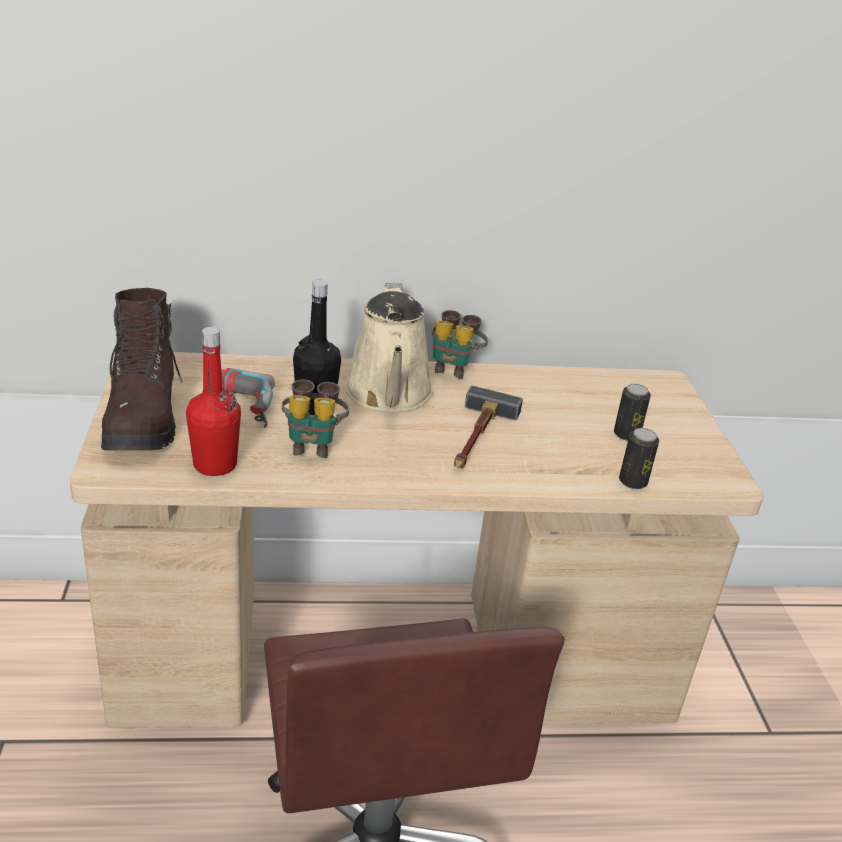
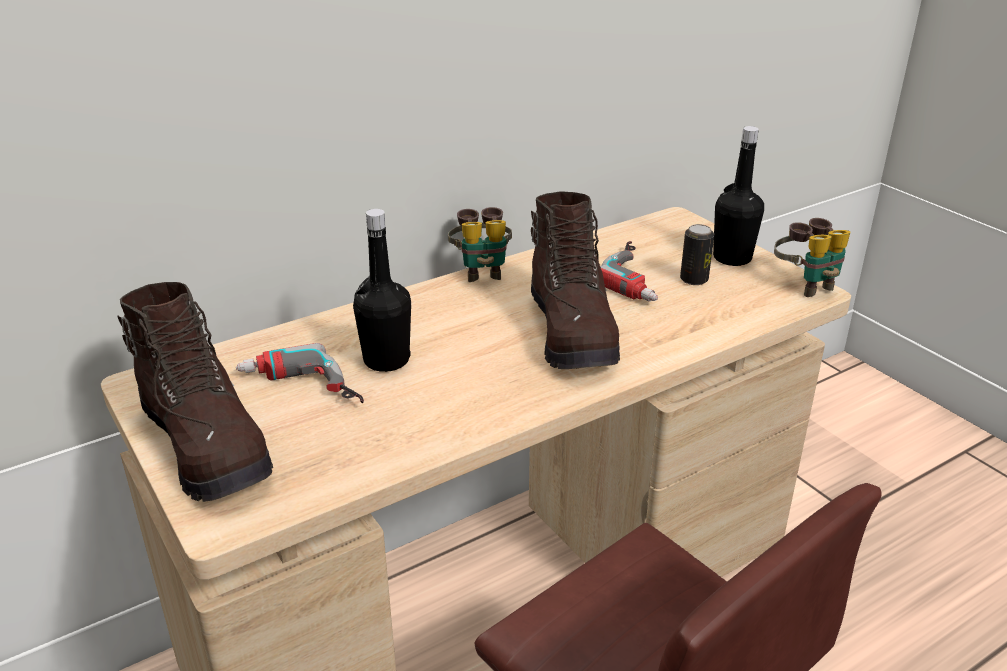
camera: 25 degrees left, 0 degrees up
red bottle [186,327,241,476] -> none
binoculars [282,379,349,458] -> binoculars moved to [774,218,850,297]
beige watering can [345,283,433,412] -> none
hammer [454,386,523,468] -> brown boot [531,191,620,369]
can [619,428,659,489] -> none
none -> power drill [600,241,658,302]
none -> black bottle [713,126,764,266]

